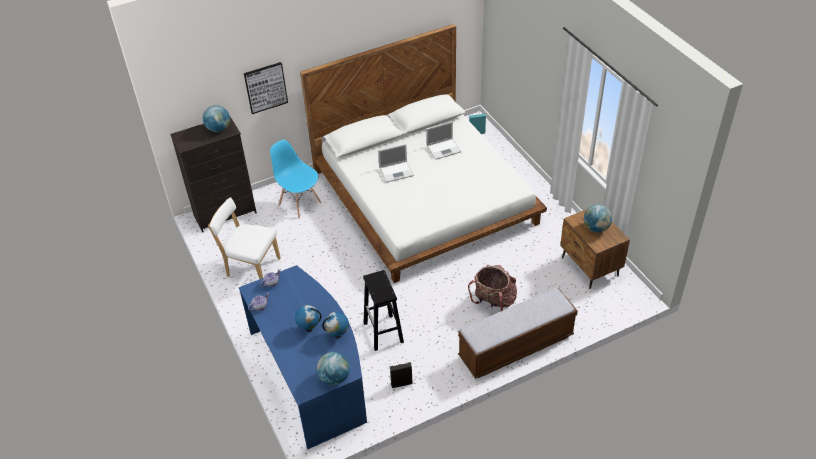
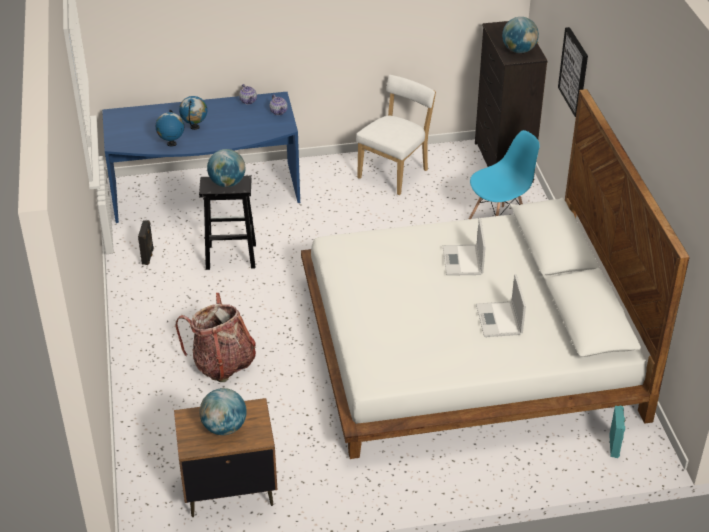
camera: 105 degrees right, 5 degrees down
globe [317,352,350,385] -> globe moved to [207,149,246,187]
bench [458,288,578,379] -> none

